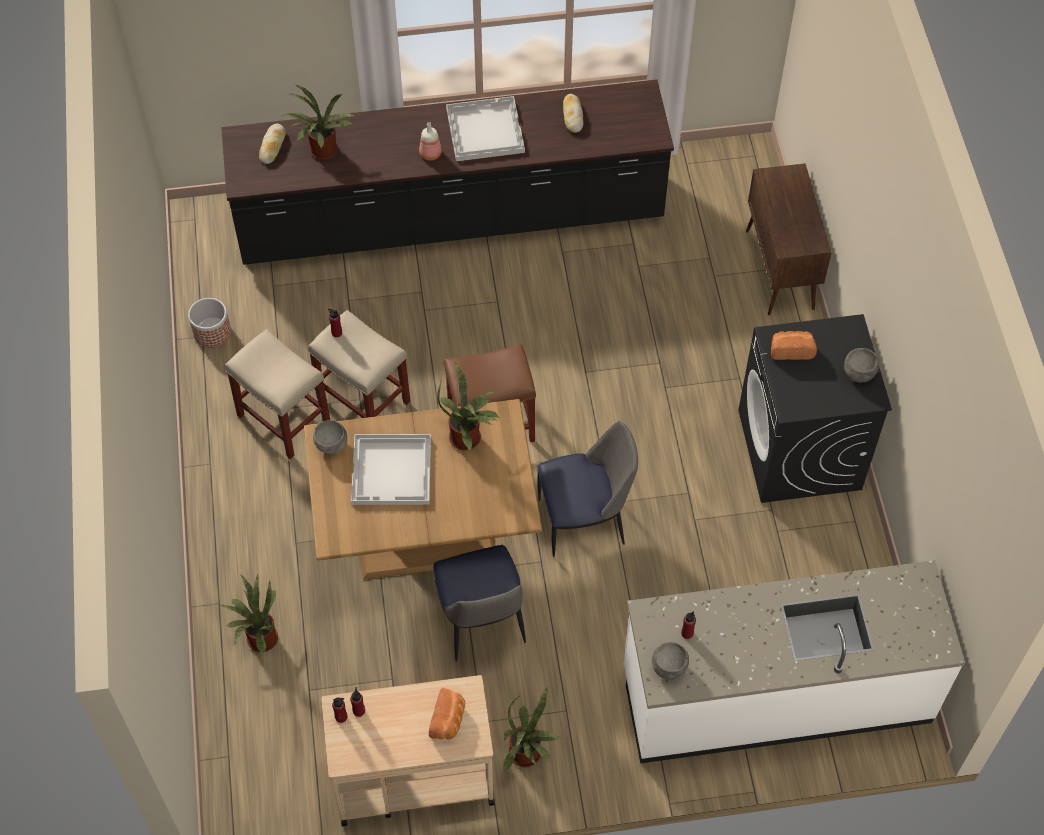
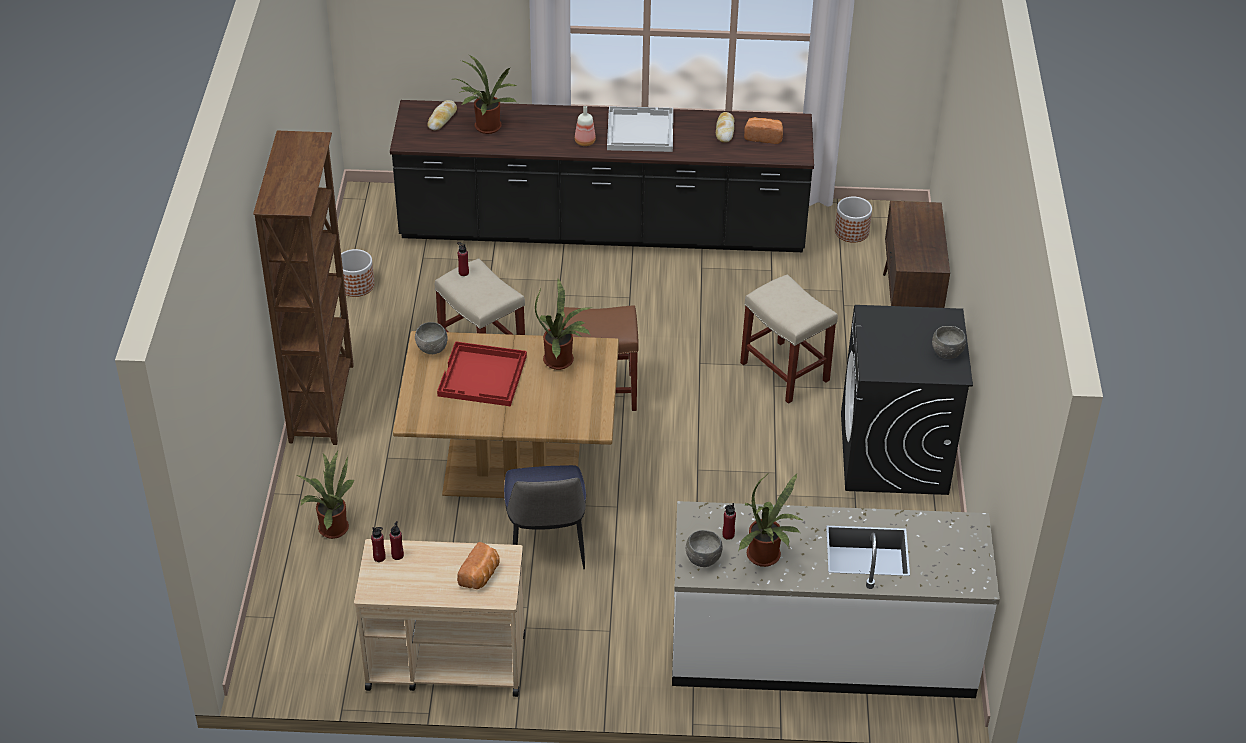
camera: 10 degrees right, 15 degrees down
beige stool [225,329,330,459] -> beige stool moved to [740,274,838,404]
white tray [351,434,431,505] -> red tray [437,341,527,406]
potted plant [503,686,560,772] -> potted plant moved to [738,473,804,567]
chair [537,421,638,557] -> none
bread [771,331,817,360] -> bread moved to [744,117,783,144]
none -> brown bookcase [253,131,354,445]
none -> planter [835,197,872,243]

